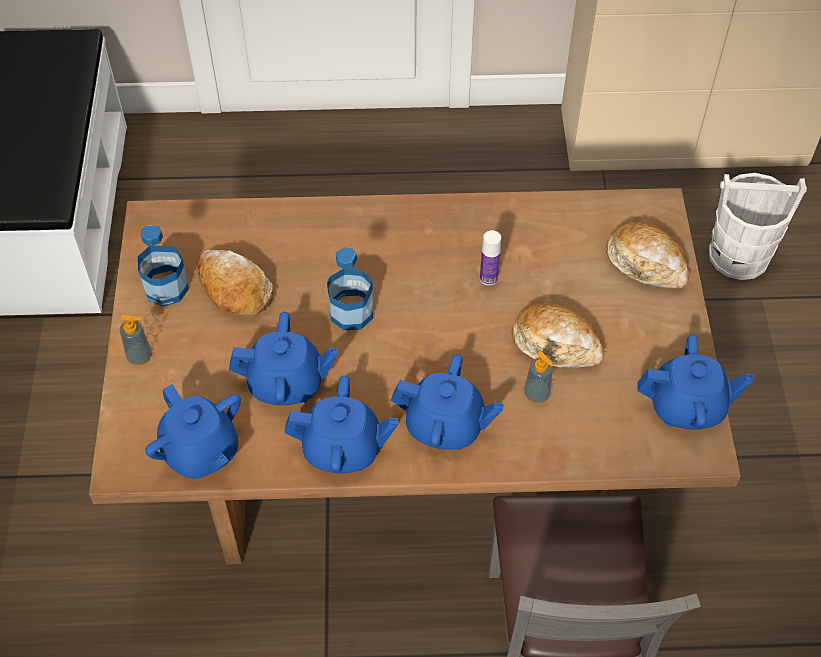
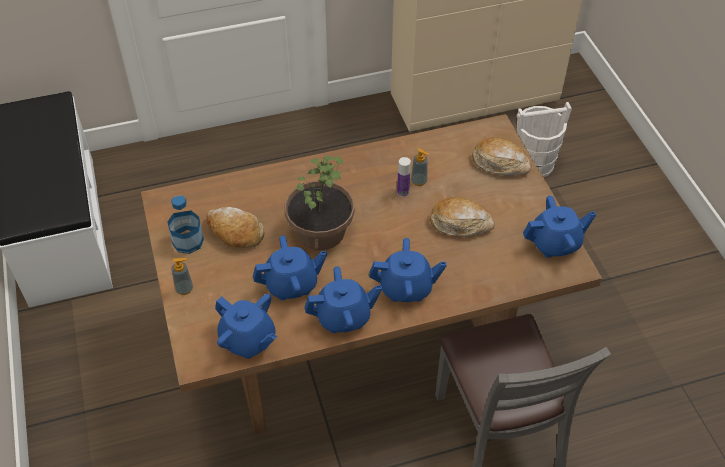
camera: 15 degrees left, 5 degrees down
bottle [327,248,373,330] -> potted plant [285,155,355,251]
soap dispenser [524,351,553,403] -> soap dispenser moved to [411,148,429,186]

